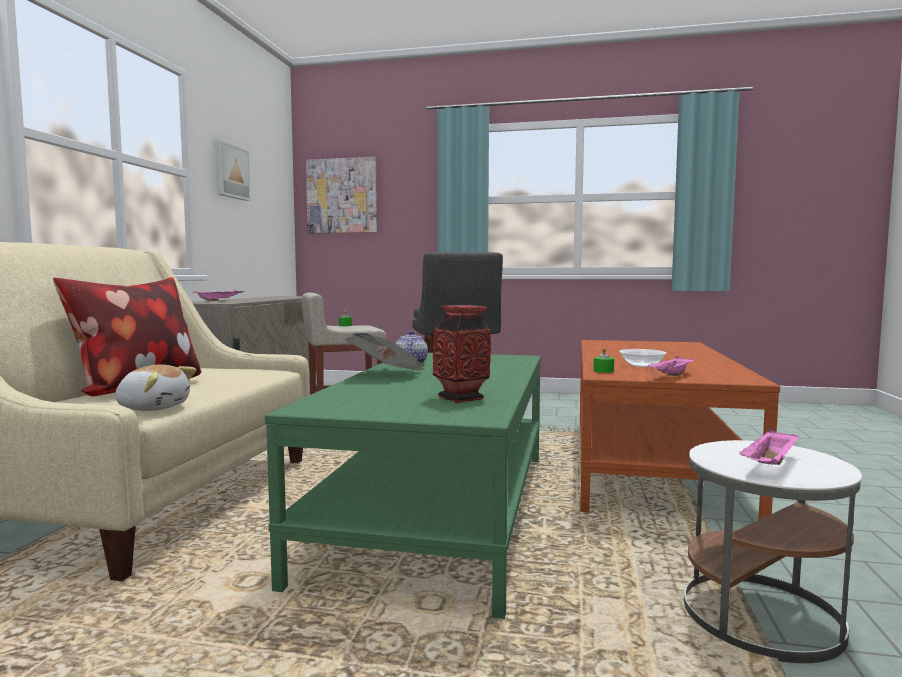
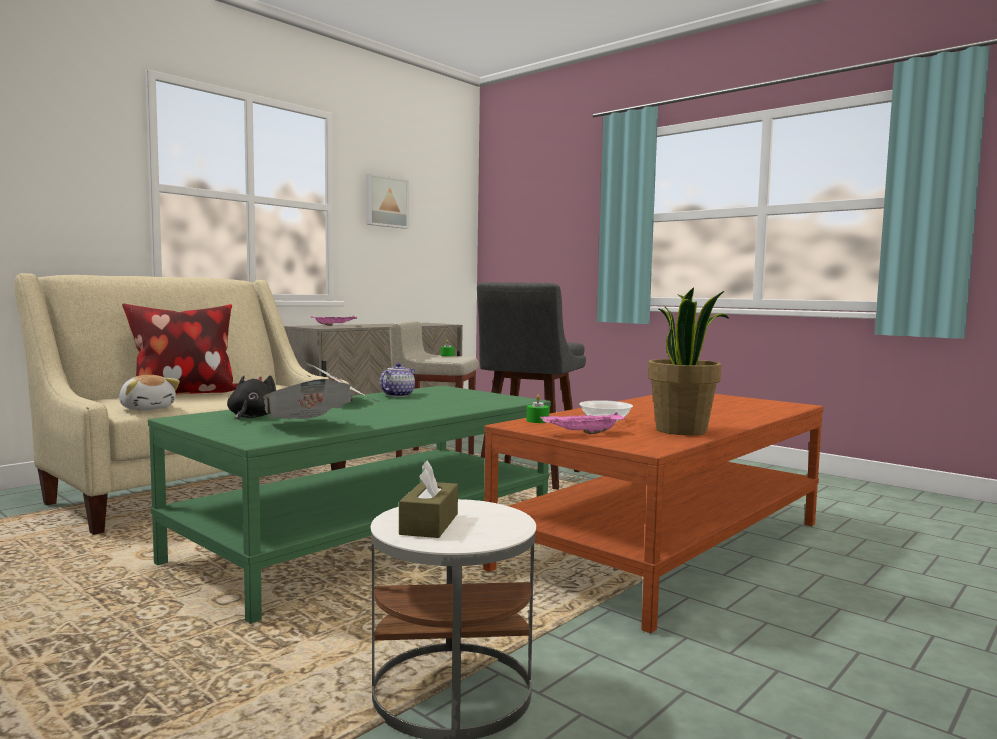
camera: 30 degrees right, 0 degrees up
picture [306,157,377,233] -> none
vase [433,305,491,403] -> newspaper [263,379,354,419]
pink tray [740,429,799,465] -> brown tissue box [399,461,458,538]
none -> black plush toy [227,376,276,420]
none -> potted plant [648,287,730,435]

